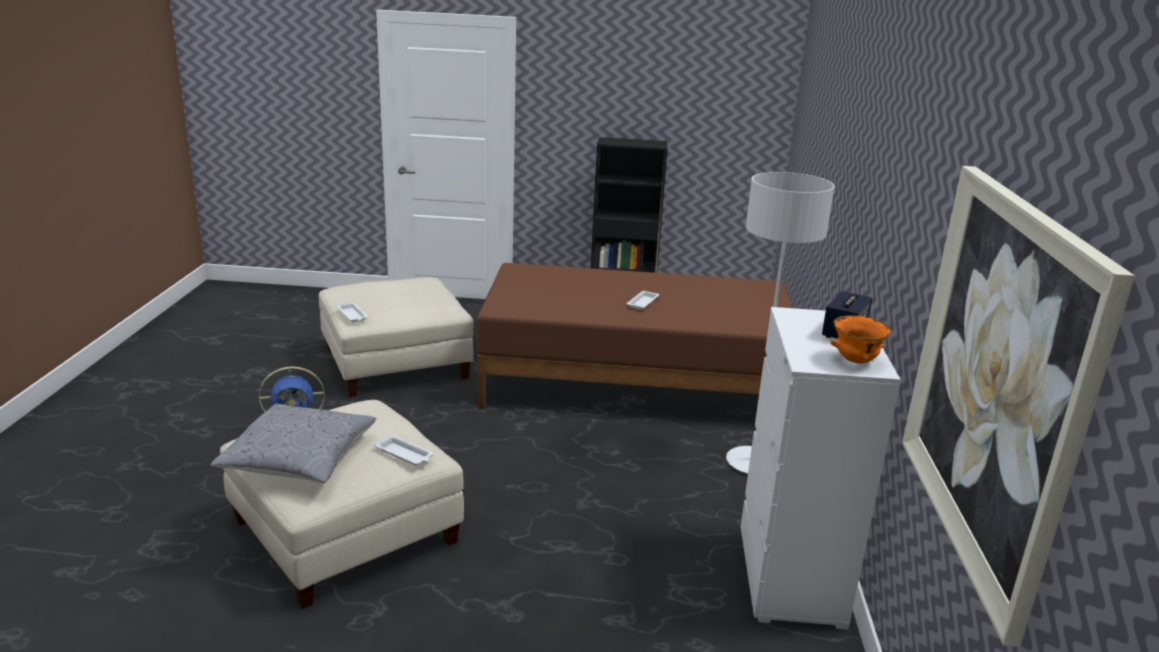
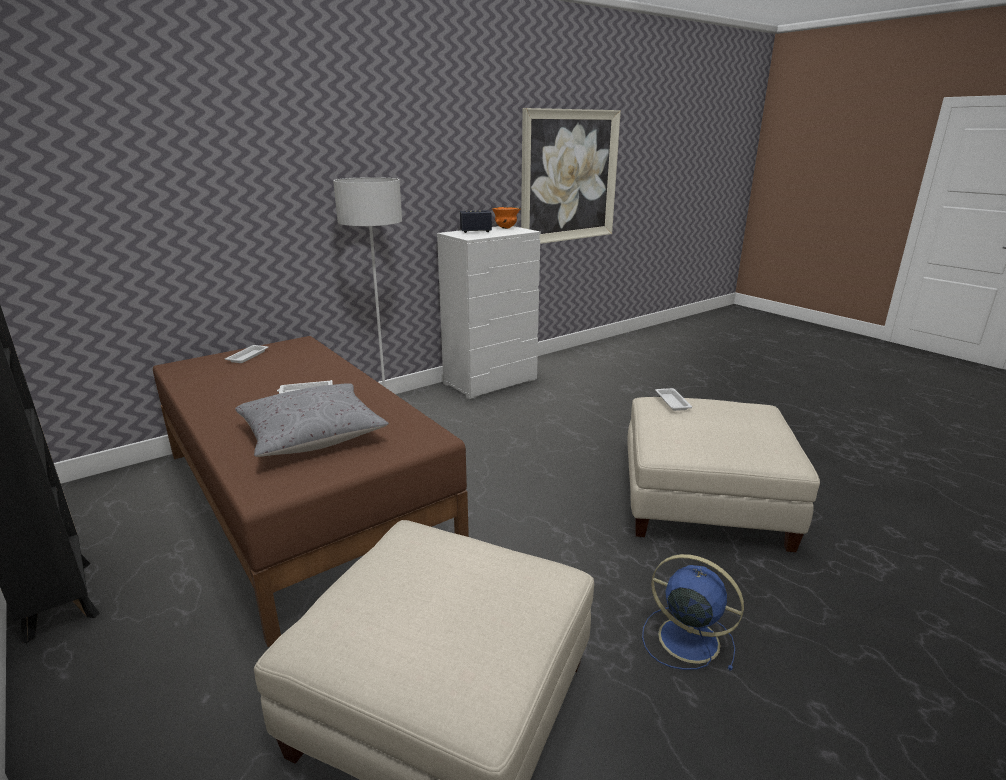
camera: 130 degrees left, 0 degrees up
grey pillow [211,404,376,483] -> grey pillow moved to [235,383,389,457]
white tray [336,302,368,322] -> white tray moved to [225,345,268,363]

